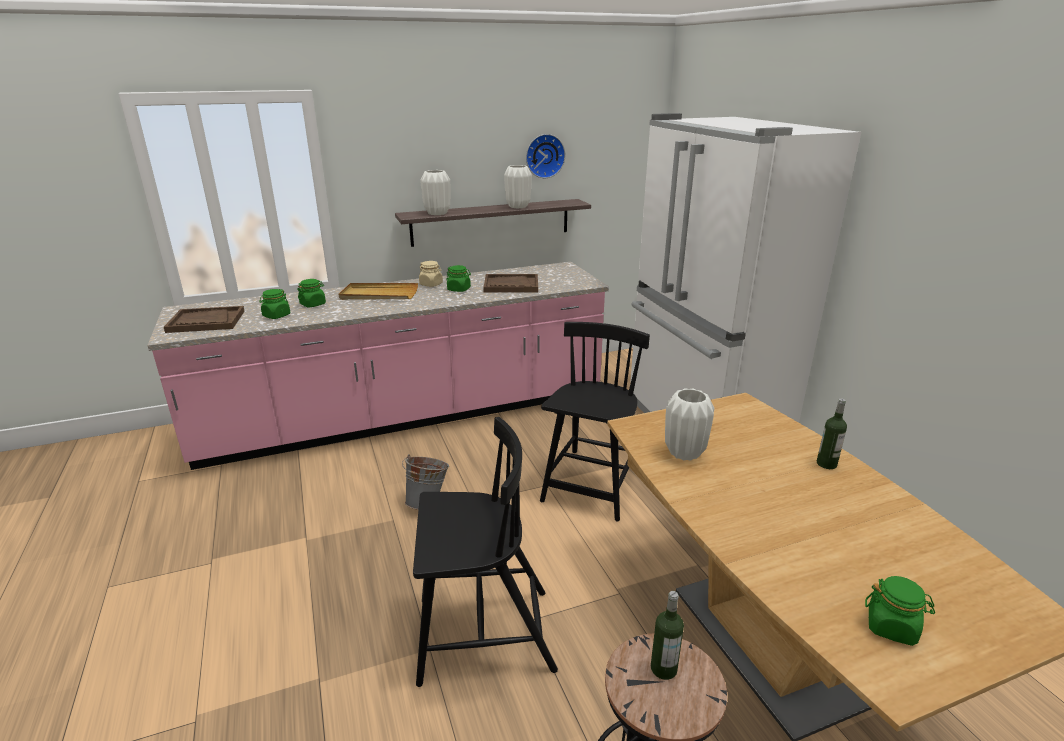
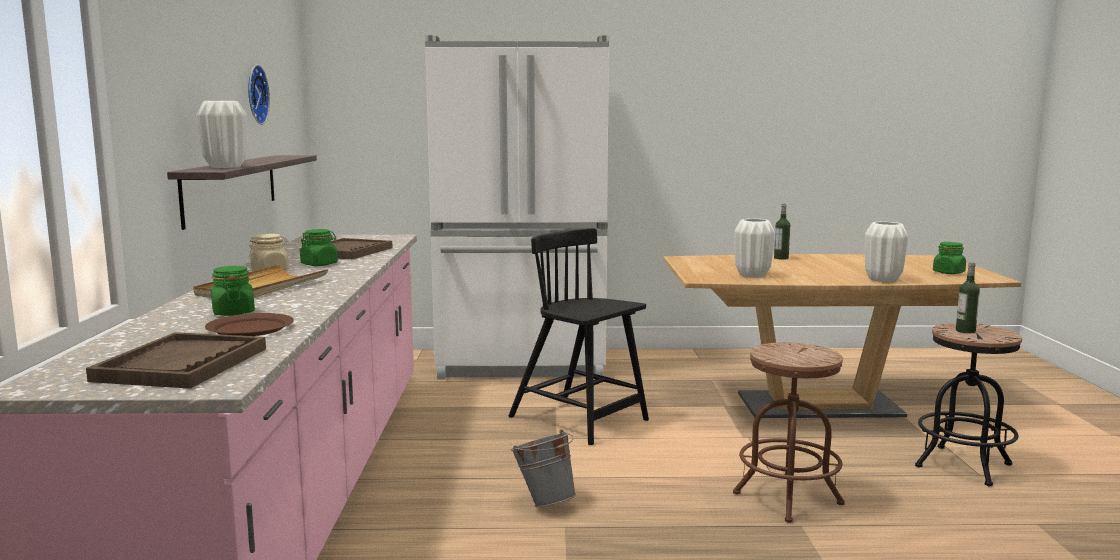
camera: 70 degrees left, 15 degrees down
green jar [259,289,290,319] -> brown plate [205,313,294,336]
black chair [413,417,558,687] -> brown stool [733,342,845,523]
white vase [504,165,532,209] -> white vase moved to [865,222,908,282]

